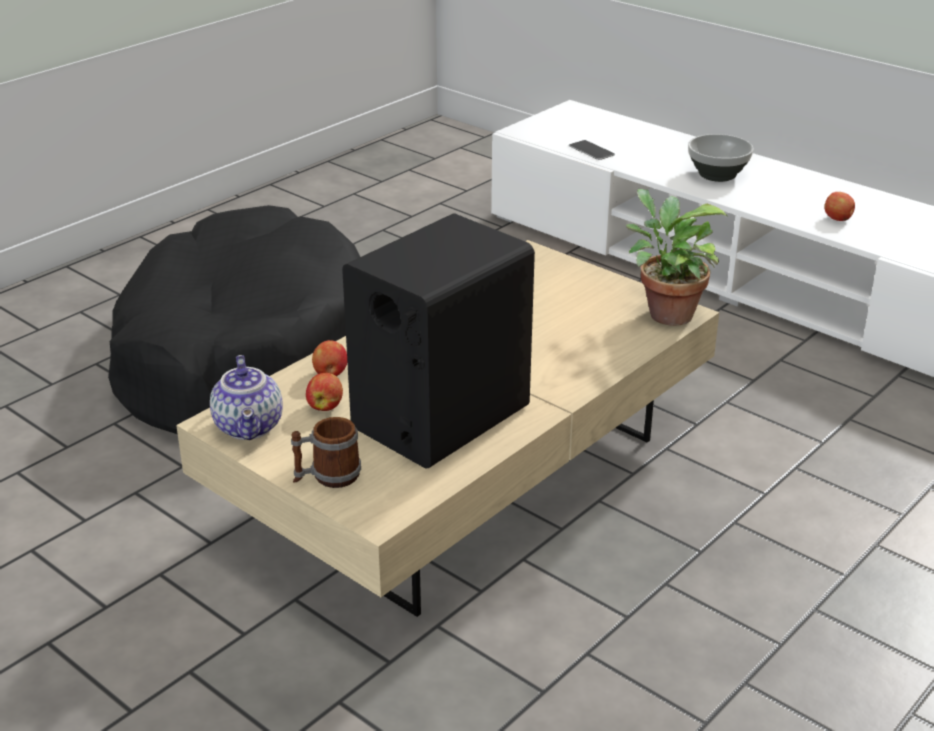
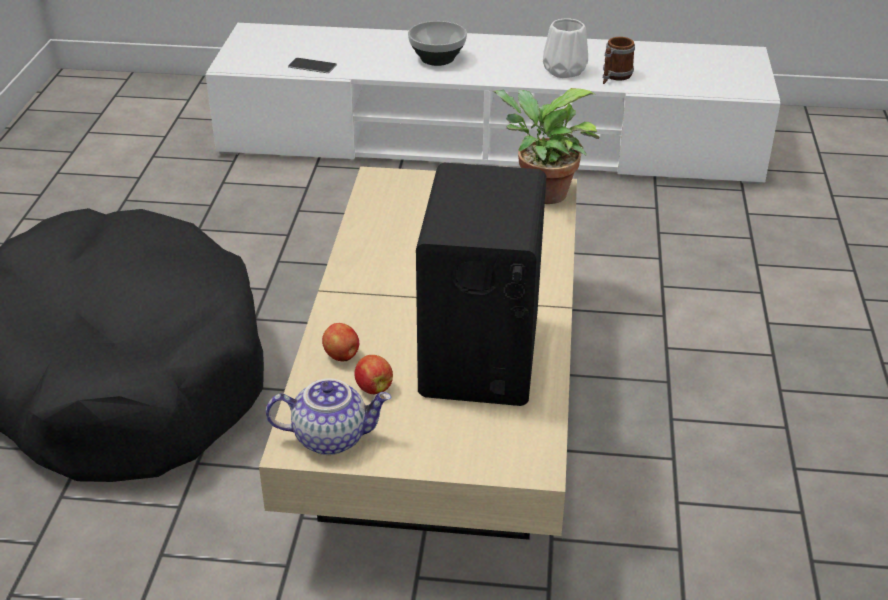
camera: 35 degrees left, 5 degrees up
teapot [210,355,283,440] -> teapot turned 45 degrees counterclockwise [266,378,391,455]
mug [291,417,361,488] -> mug moved to [603,37,635,84]
apple [824,192,855,221] -> white vase [543,18,588,78]

